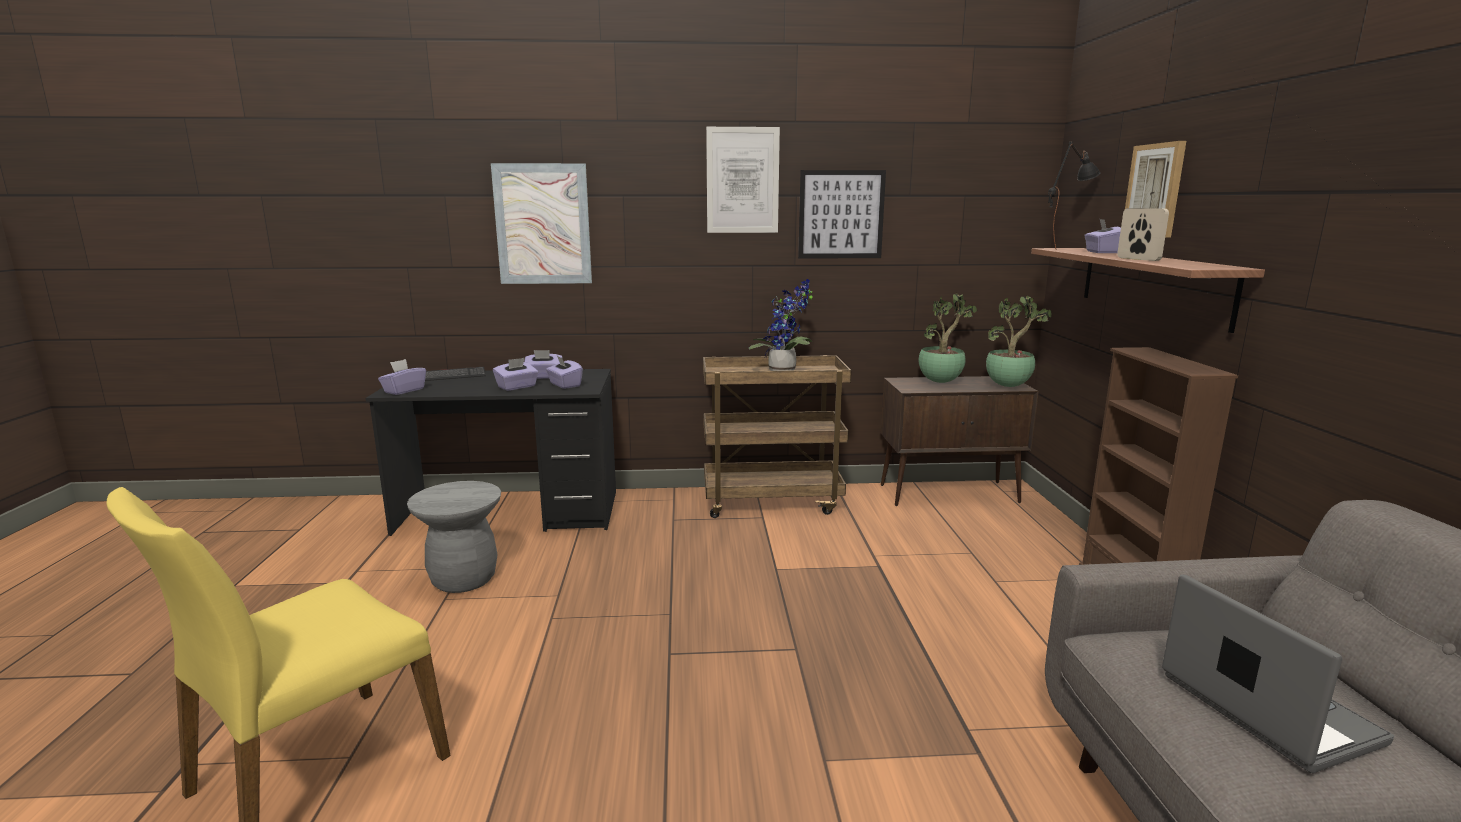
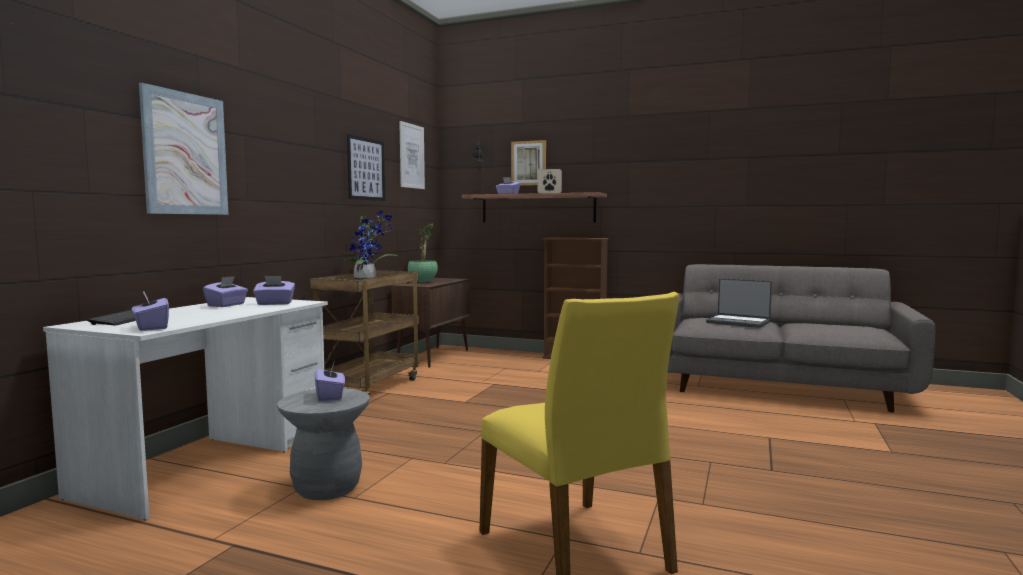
camera: 65 degrees left, 10 degrees down
black desk [366,369,616,536] -> white desk [43,297,328,520]
purple tissue box [493,358,538,391] -> purple tissue box moved to [315,363,345,401]
picture [706,127,780,233] -> picture moved to [399,121,425,189]
potted plant [986,295,1052,387] -> none
laptop [1162,575,1394,773] -> laptop turned 150 degrees counterclockwise [706,278,772,328]

